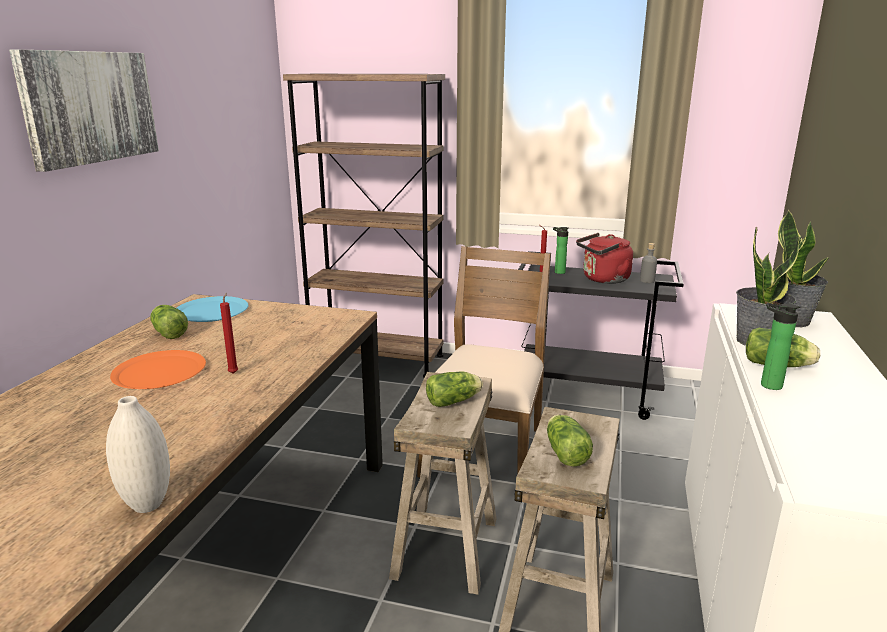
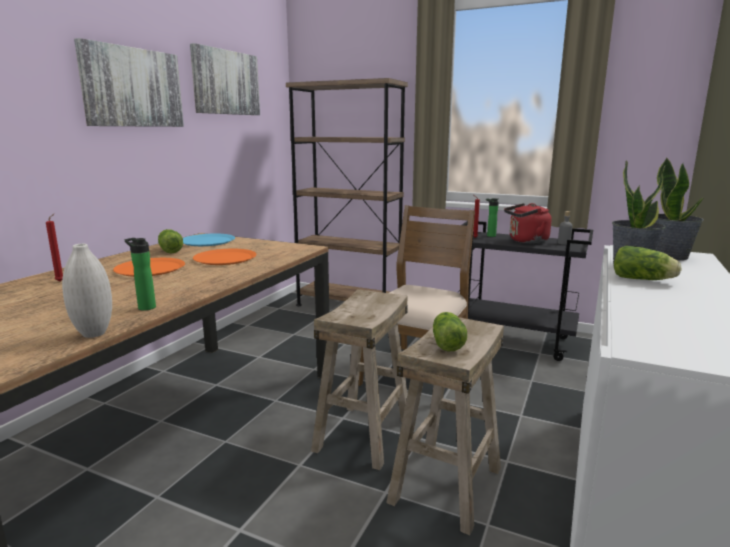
camera: 10 degrees right, 5 degrees down
red candle [220,293,238,374] -> red candle moved to [46,214,63,281]
lettuce [426,372,483,407] -> none
bottle [761,303,800,390] -> bottle moved to [125,238,156,311]
none -> picture [190,43,260,115]
none -> orange plate [193,249,256,265]

